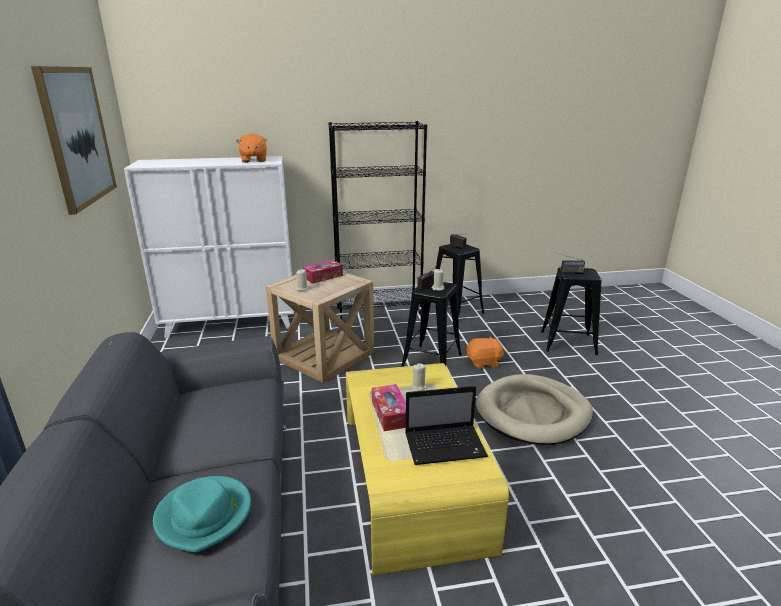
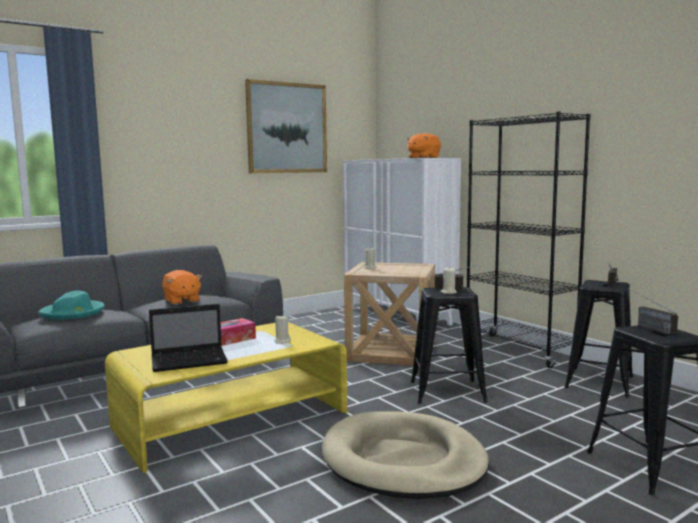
camera: 65 degrees right, 15 degrees down
tissue box [303,260,343,284] -> none
laptop [405,386,488,465] -> laptop turned 75 degrees counterclockwise [149,304,228,372]
orange plush toy [467,336,505,369] -> orange plush toy moved to [162,270,202,305]

